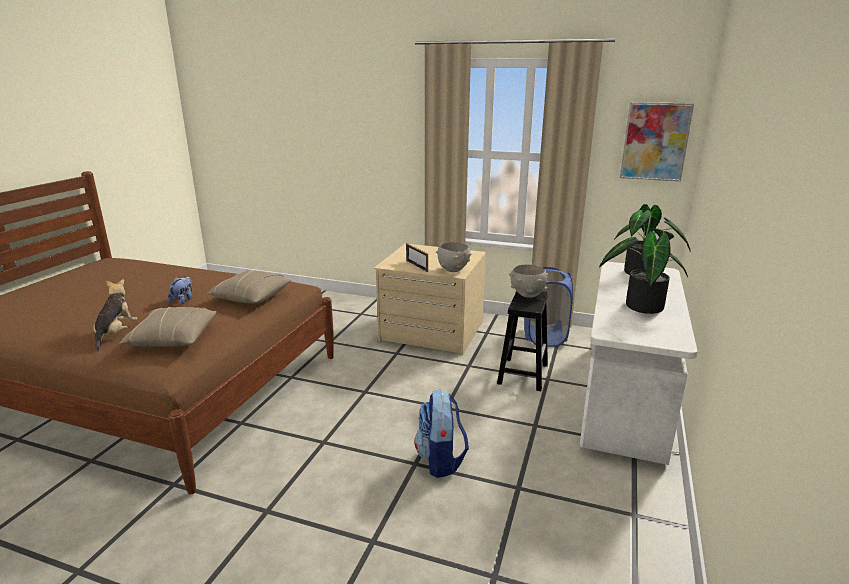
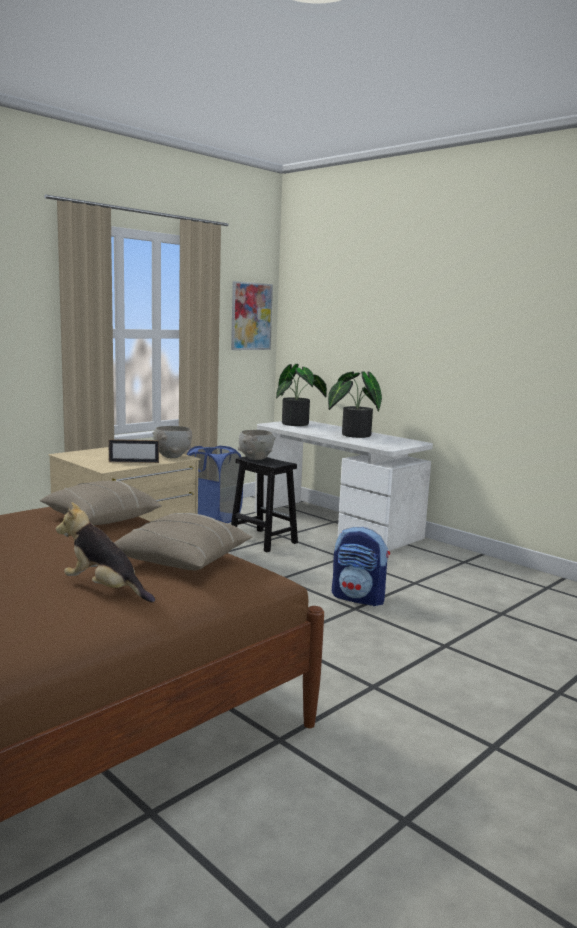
camera: 65 degrees left, 10 degrees down
plush toy [168,276,192,304] -> none

